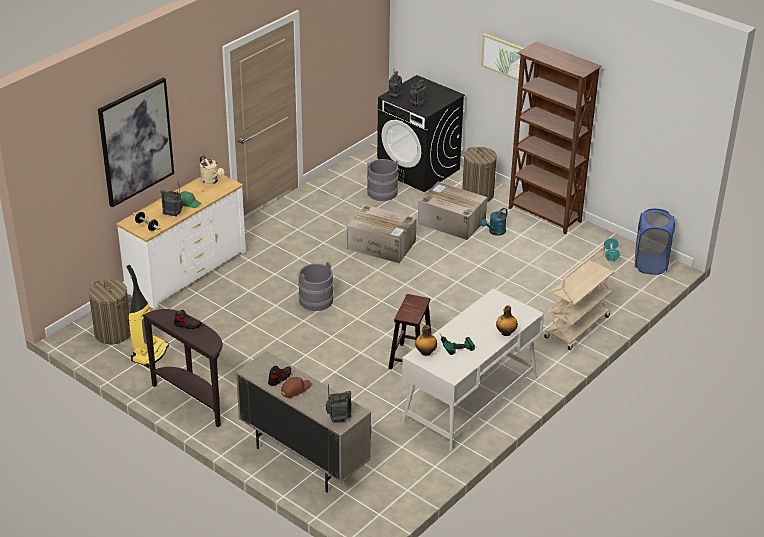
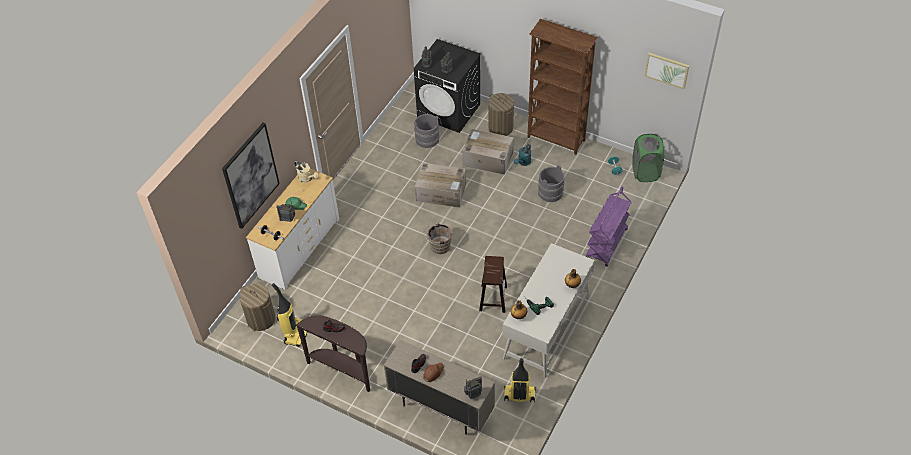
camera: 10 degrees left, 15 degrees up
grey bucket [298,262,334,311] -> grey bucket moved to [538,165,565,202]
picture [481,33,524,81] -> picture moved to [645,53,689,89]
beige cart [544,246,615,350] -> purple cart [585,187,632,267]
blue laundry basket [635,209,675,275] -> green laundry basket [632,134,664,182]
none -> brown bucket [424,223,453,254]
none -> vacuum cleaner [504,358,536,402]

